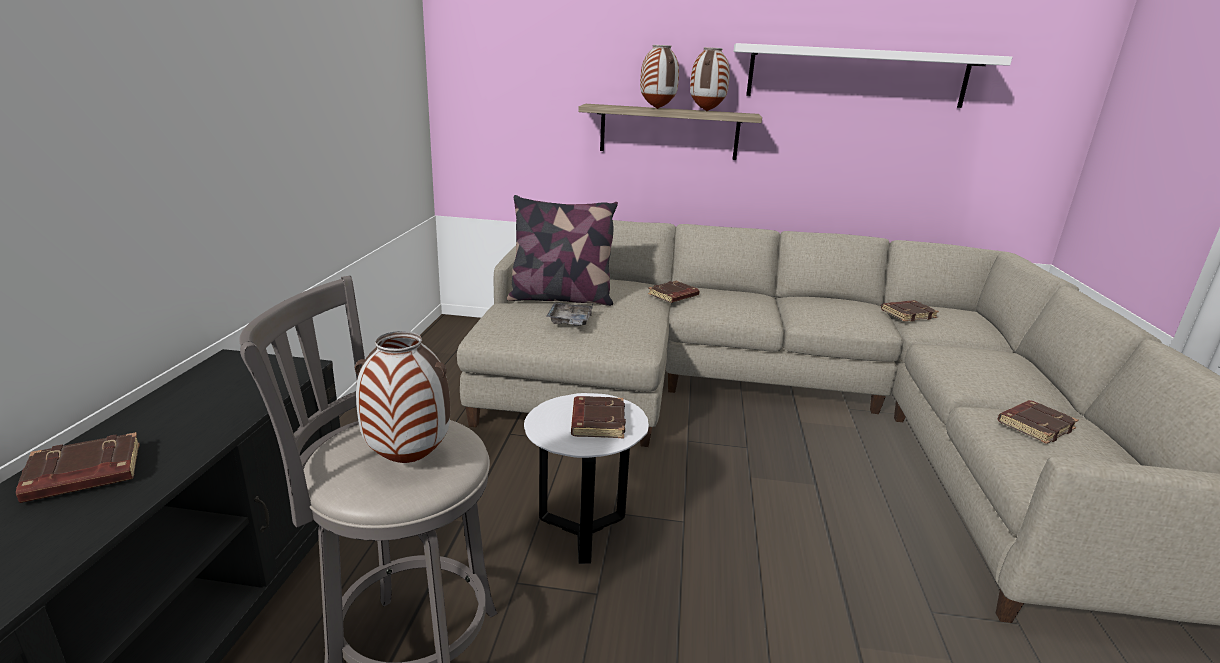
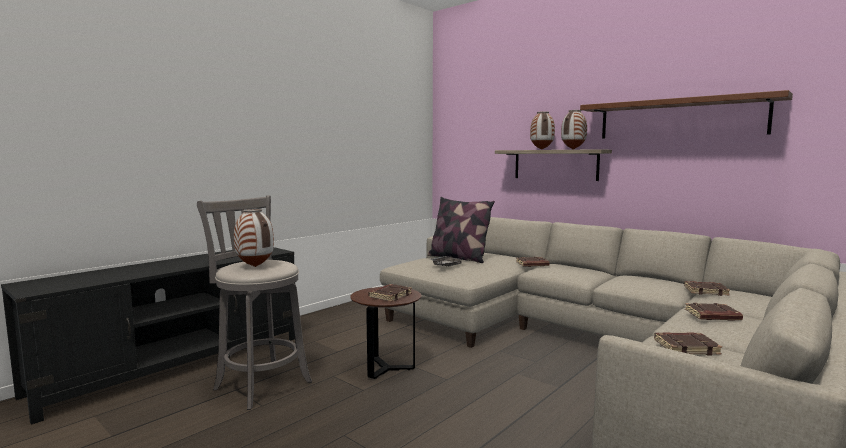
camera: 35 degrees right, 15 degrees down
brown book [16,432,140,503] -> brown book moved to [685,303,743,321]
white side table [524,393,649,564] -> brown side table [350,287,422,379]
white shelf [733,43,1012,108] -> brown shelf [580,90,793,139]

